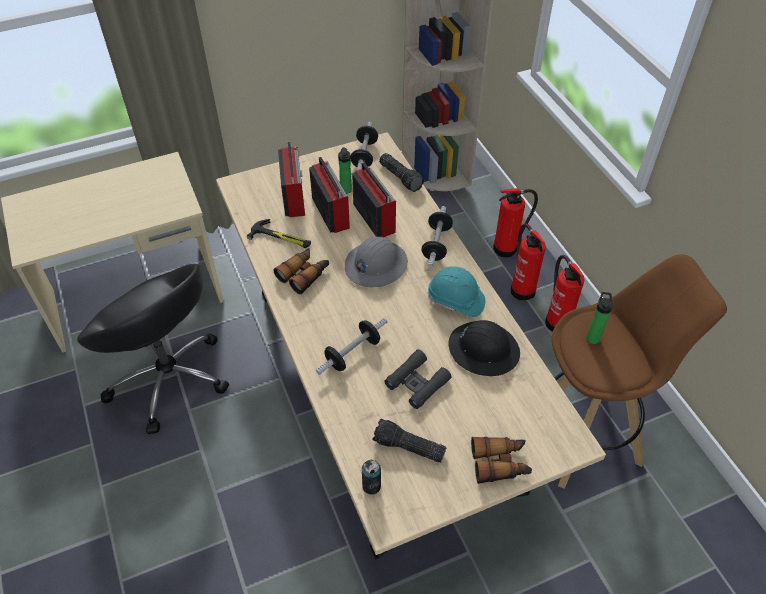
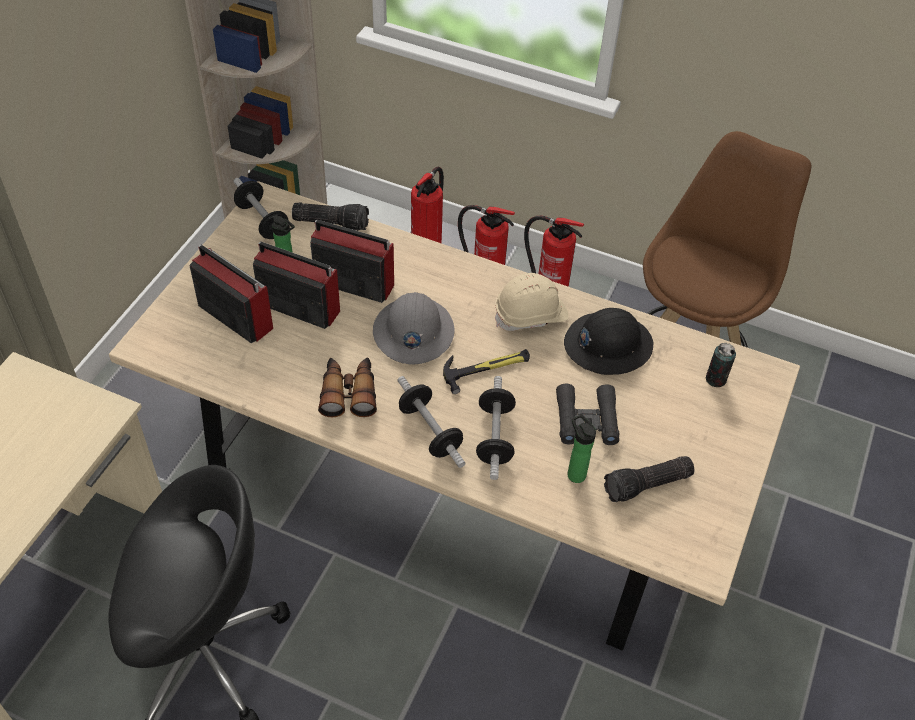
camera: 45 degrees left, 0 degrees up
hammer [247,219,311,248] -> hammer moved to [443,349,530,394]
can [362,460,381,495] -> can moved to [706,343,736,387]
dumbbell [421,206,453,268] -> dumbbell moved to [397,376,466,468]
turquoise hard hat [427,266,485,317] -> beige hard hat [495,273,569,331]
binoculars [471,437,532,484] -> none
bottle [586,292,613,344] -> bottle moved to [567,414,596,483]

